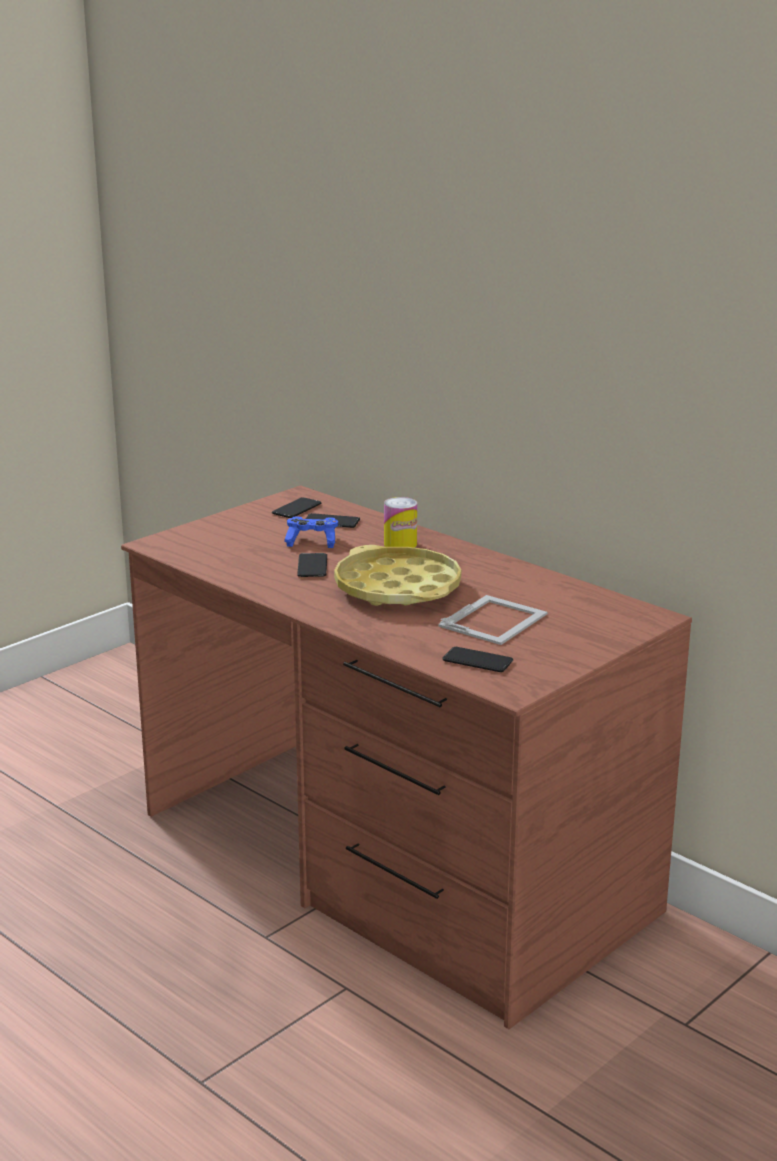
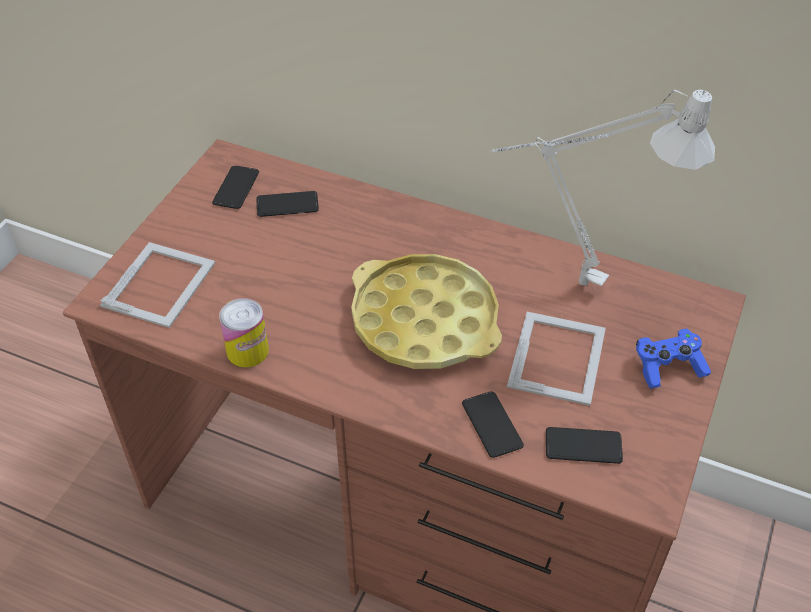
camera: 20 degrees left, 25 degrees up
blue game controller [284,517,338,548] -> blue game controller moved to [636,329,711,389]
phone [297,553,327,577] -> phone moved to [462,391,524,458]
can [384,497,417,548] -> can moved to [219,298,269,368]
none -> picture frame [100,242,215,328]
none -> grey table lamp [492,90,715,291]

